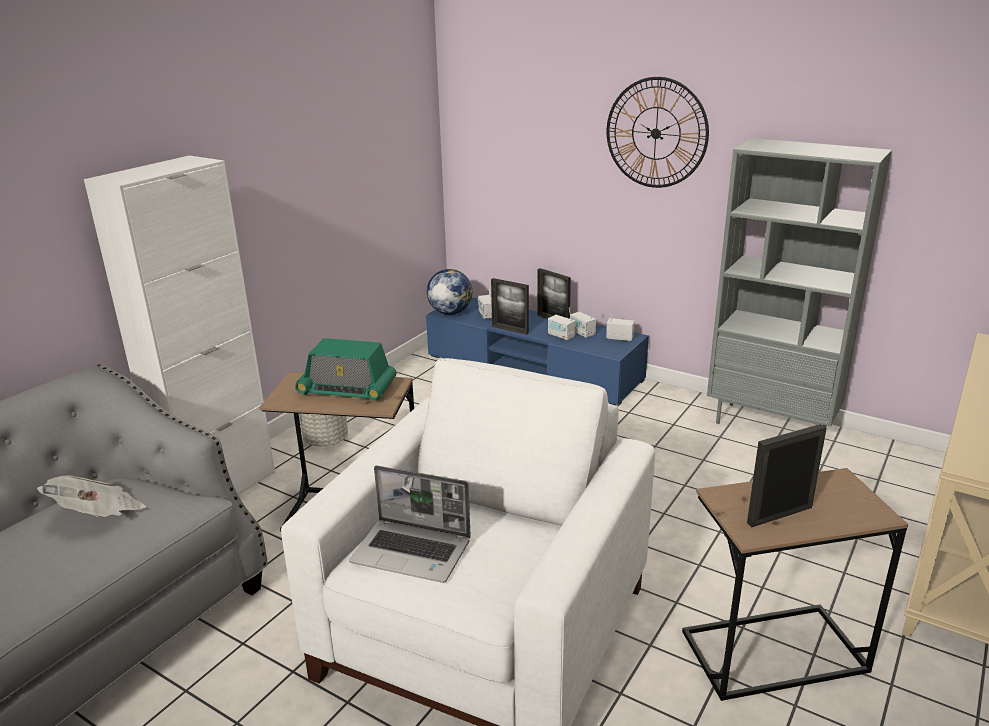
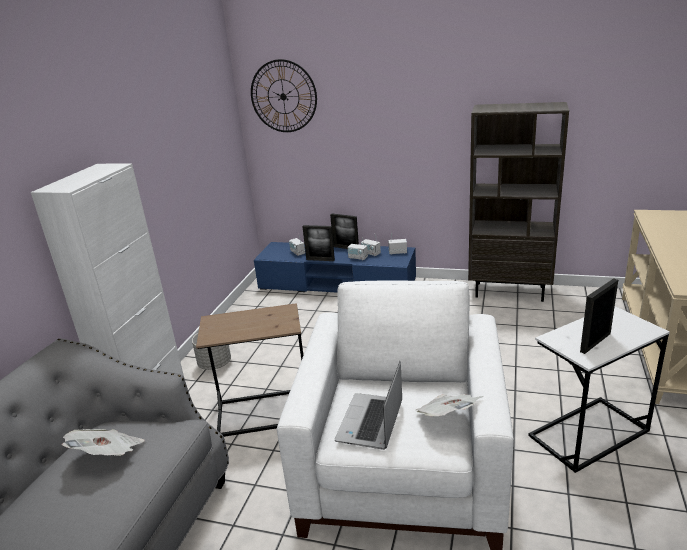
camera: 15 degrees left, 0 degrees up
radio [295,338,396,401] -> none
laptop [349,466,471,583] -> laptop turned 105 degrees clockwise [335,361,402,450]
globe [427,269,472,315] -> none
wall clock [607,77,709,188] -> wall clock moved to [251,59,317,132]
brown side table [682,468,908,701] -> white side table [528,306,670,473]
grey bookcase [707,138,892,427] -> brown bookcase [468,102,569,302]
none -> newspaper [416,394,484,416]

